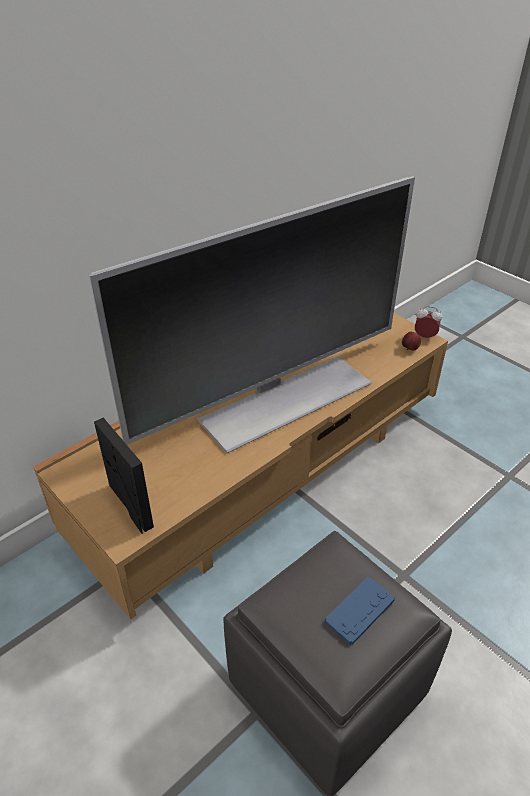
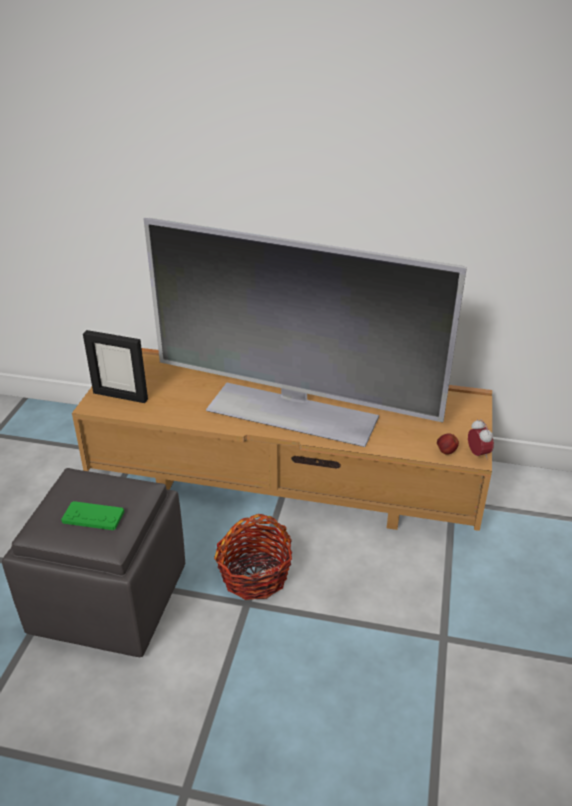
camera: 55 degrees right, 5 degrees down
picture frame [94,418,154,534] -> picture frame turned 90 degrees clockwise [83,330,148,403]
blue game controller [325,577,395,645] -> green game controller [61,501,124,530]
none -> basket [214,514,292,600]

